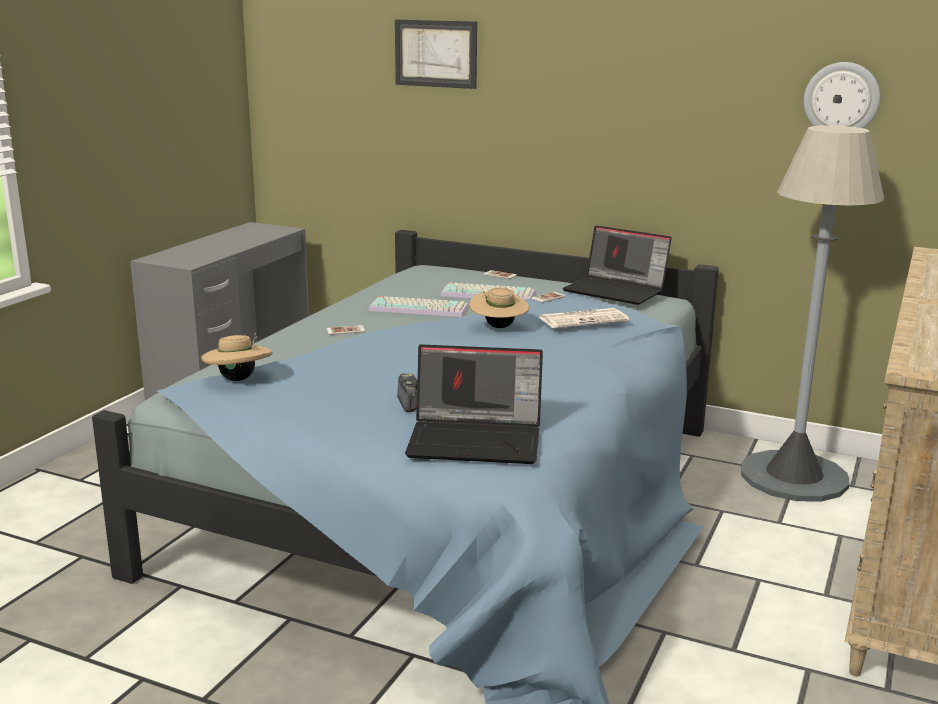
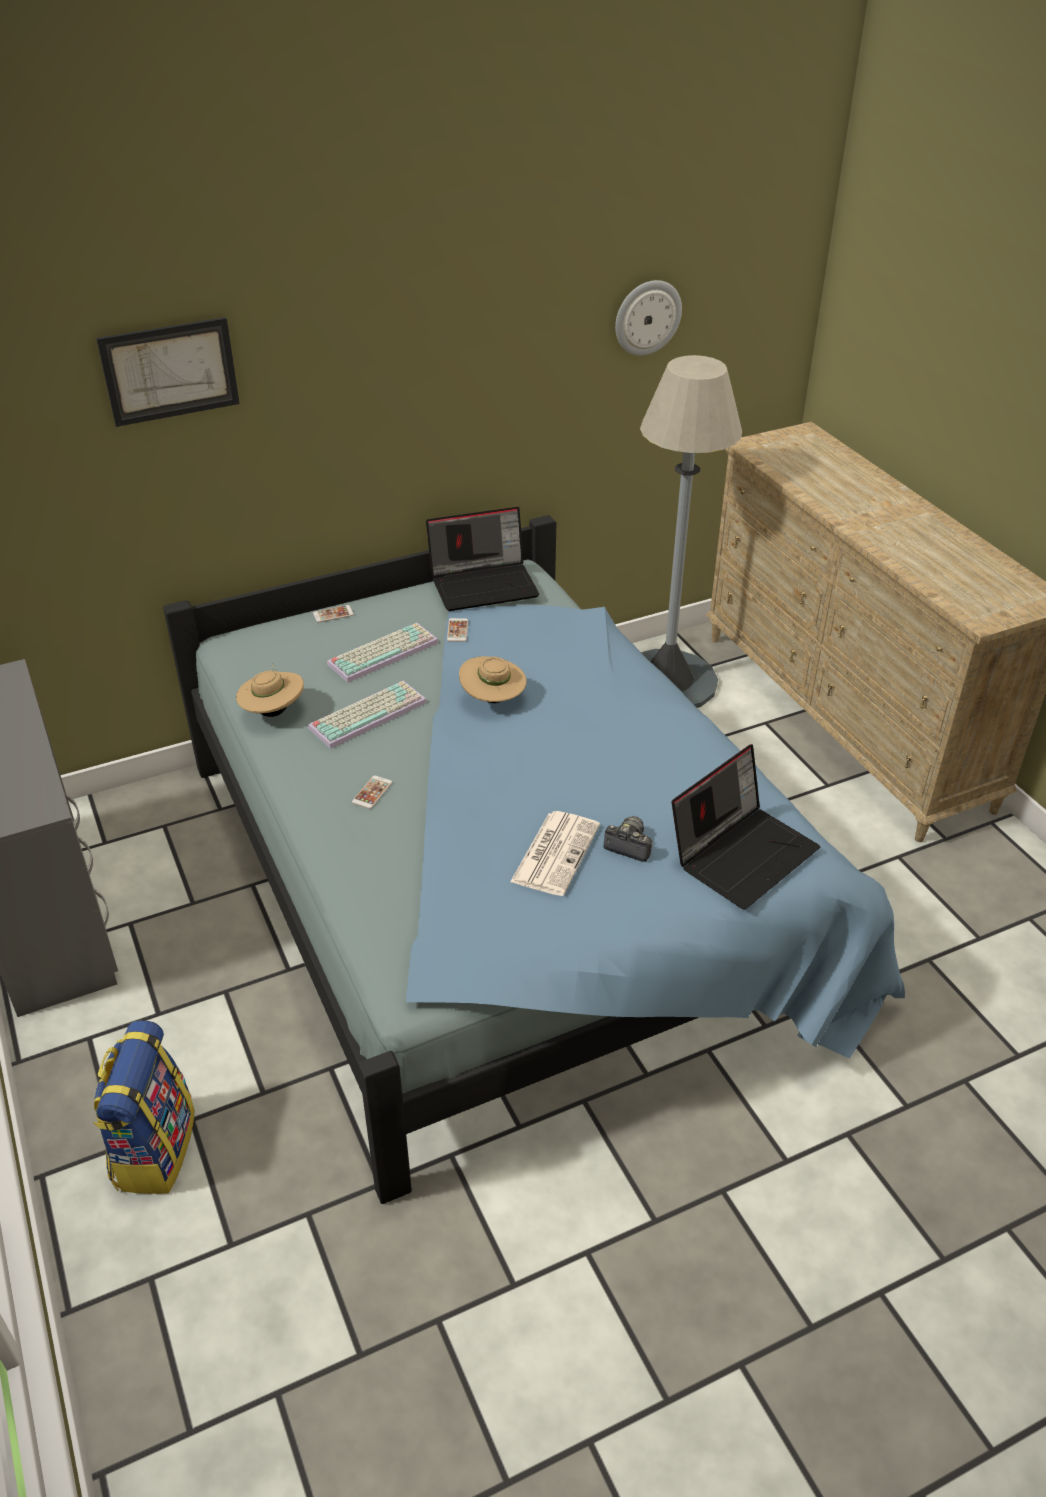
camera: 50 degrees left, 20 degrees up
beige hat [201,332,273,381] -> beige hat moved to [236,664,304,717]
newspaper [539,308,629,328] -> newspaper moved to [510,811,600,896]
none -> backpack [93,1020,195,1194]

